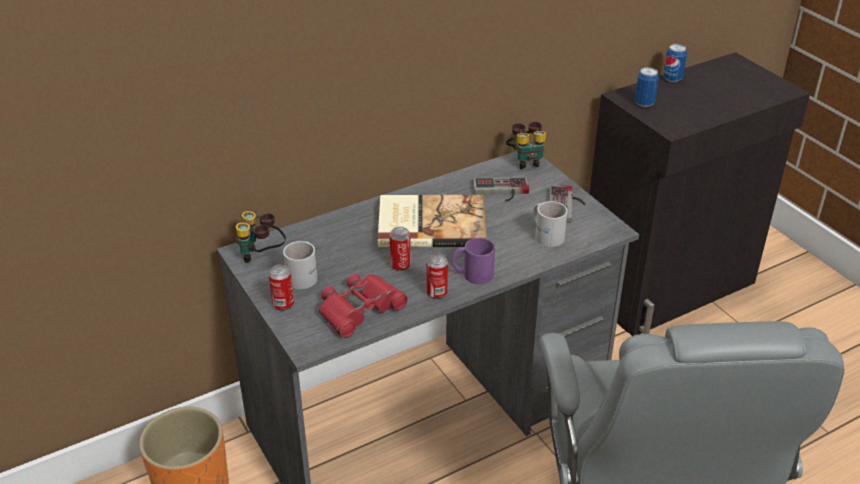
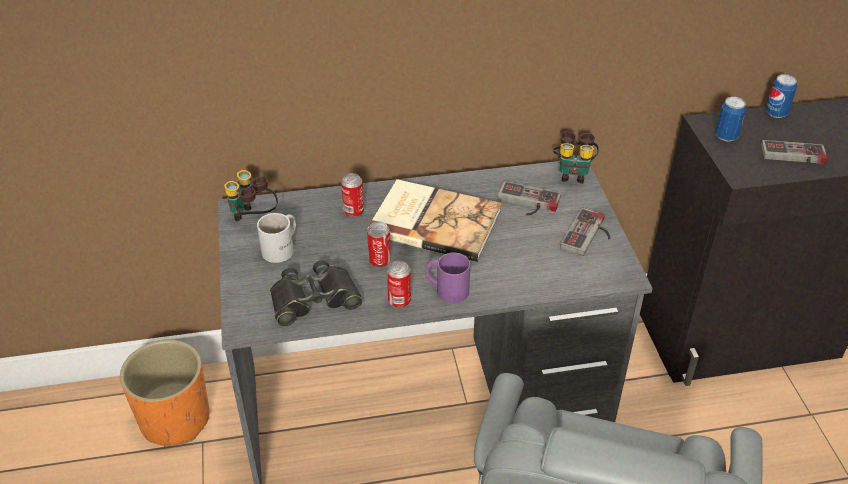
camera: 20 degrees right, 5 degrees up
can [268,264,294,311] -> can moved to [341,173,364,218]
red binoculars [319,274,408,338] -> black binoculars [270,260,363,326]
white mug [534,201,568,247] -> none
none -> game controller [761,140,828,171]

